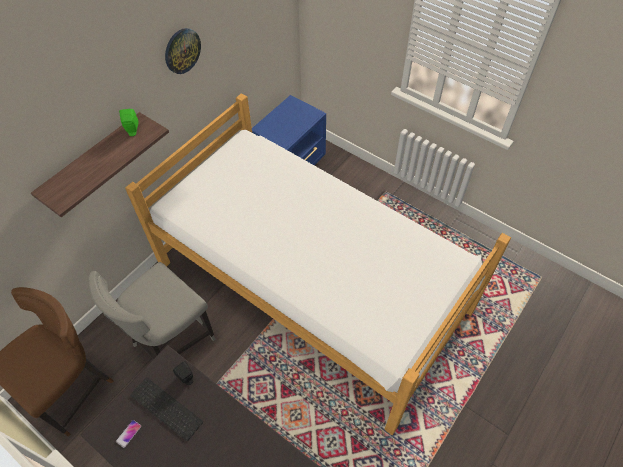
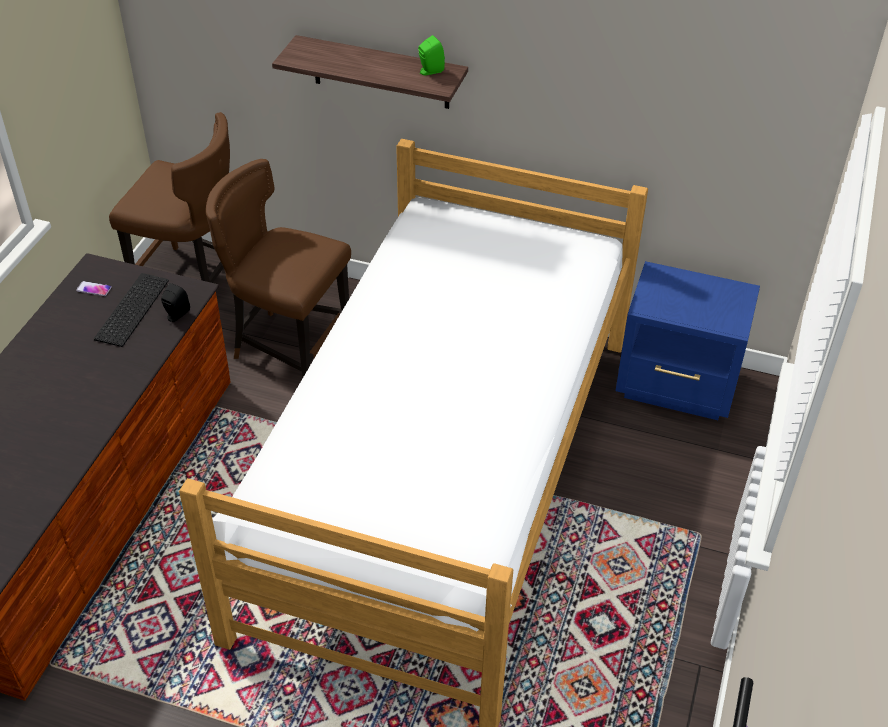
camera: 70 degrees right, 10 degrees down
grey chair [88,262,215,359] -> brown chair [206,159,351,377]
wall clock [165,28,201,74] -> none

